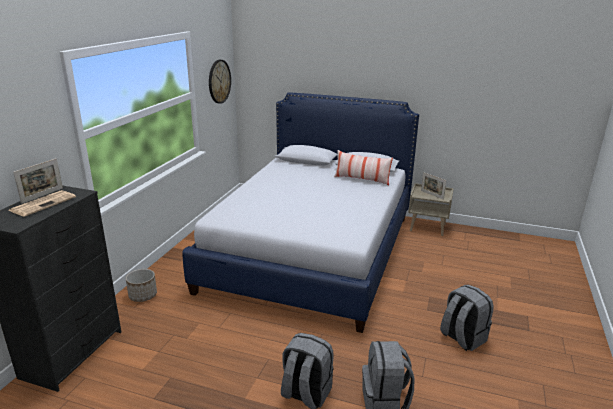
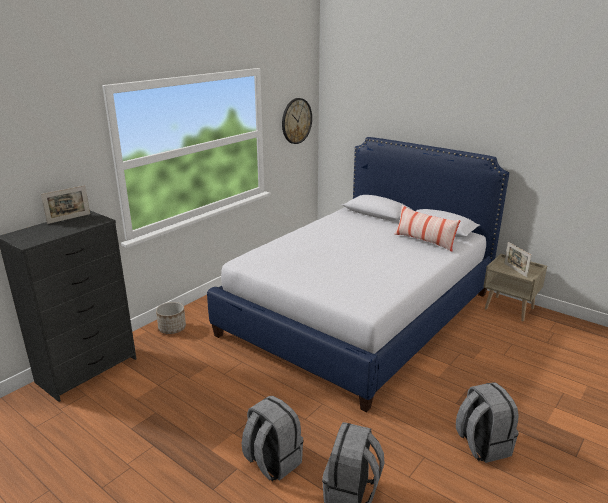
camera: 20 degrees right, 0 degrees up
newspaper [8,190,76,217] -> none

